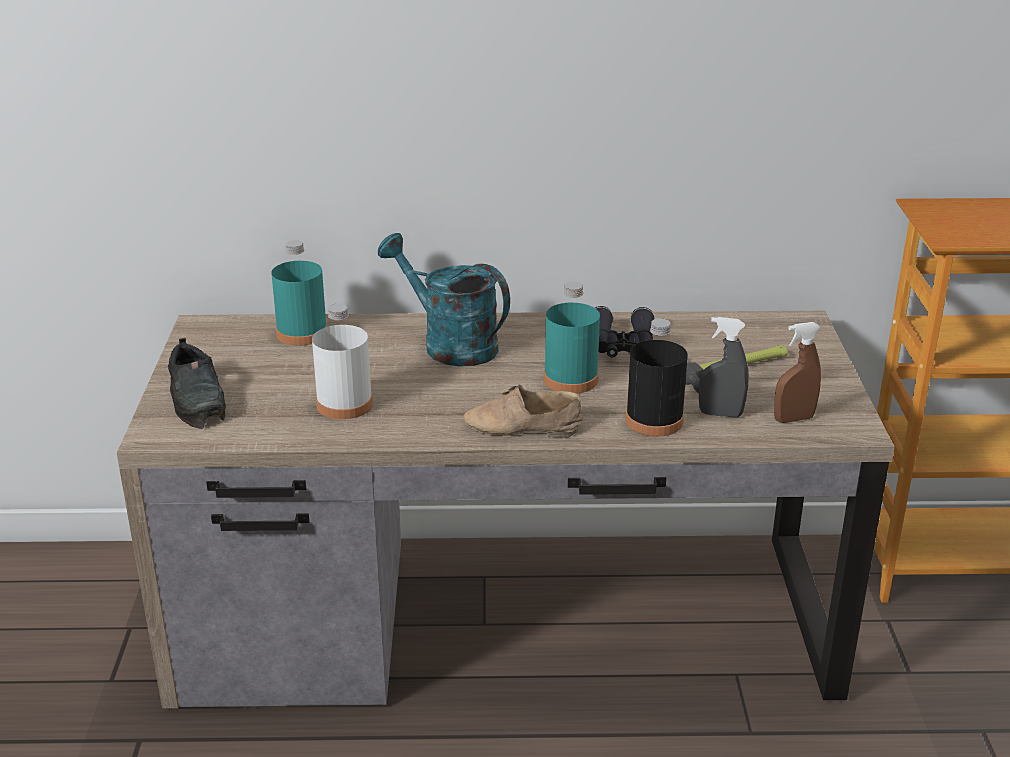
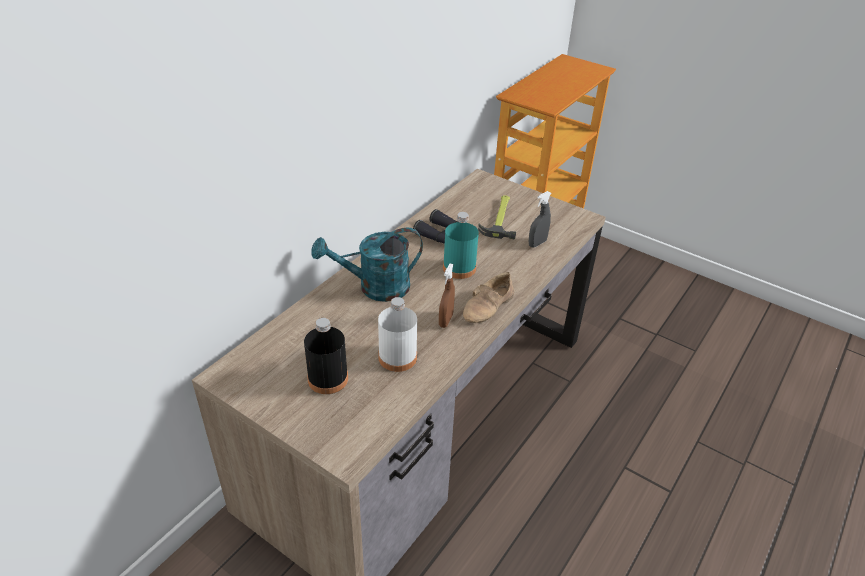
camera: 55 degrees left, 10 degrees up
black shoe [168,338,226,429] -> none
turquoise bottle [271,240,327,346] -> none
black bottle [626,318,688,436] -> black bottle moved to [304,318,348,394]
brown spray bottle [774,322,821,423] -> brown spray bottle moved to [439,263,455,328]

